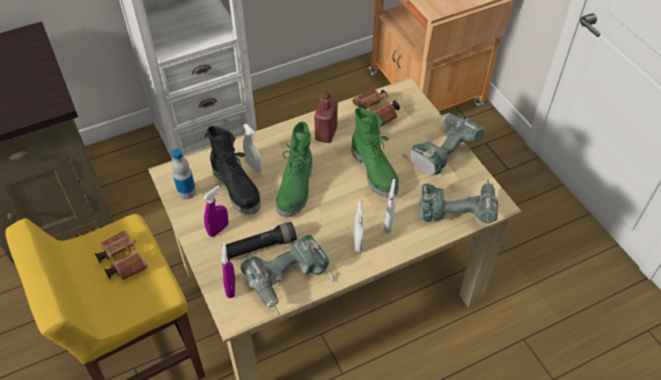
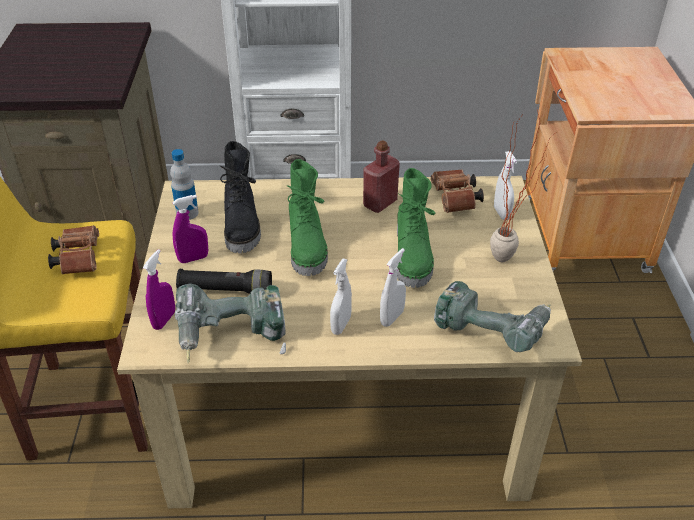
camera: 25 degrees right, 10 degrees down
white spray bottle [243,124,262,172] -> white spray bottle moved to [494,151,517,220]
green boot [276,122,312,217] -> green boot turned 45 degrees counterclockwise [286,159,328,276]
power drill [403,112,484,175] -> potted plant [490,109,558,262]

